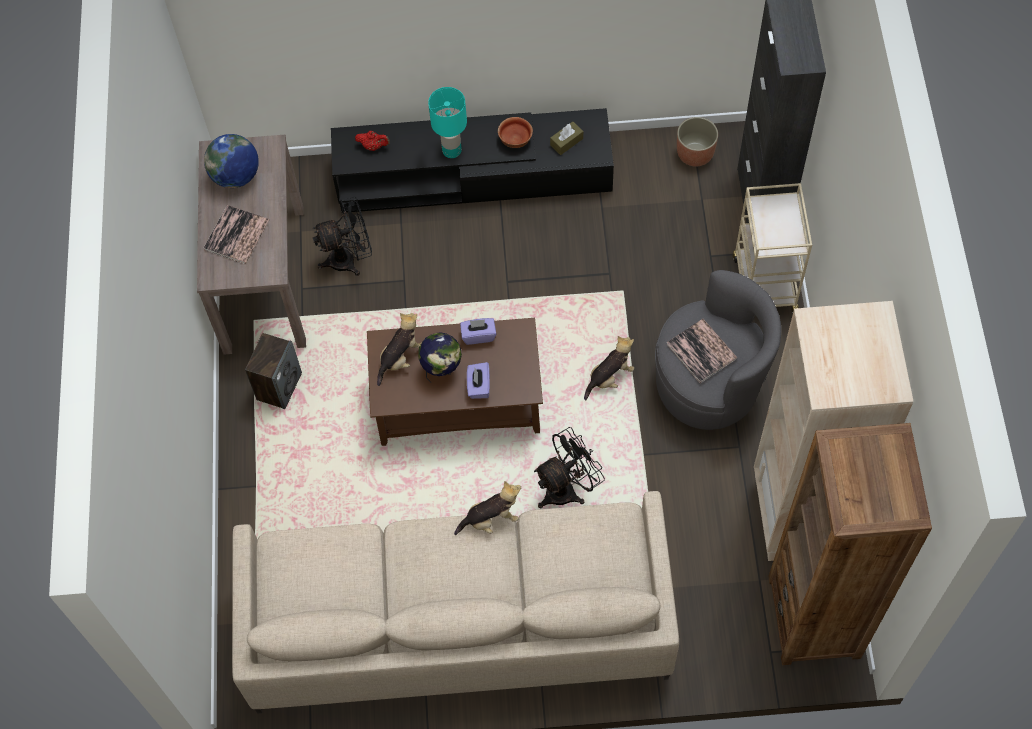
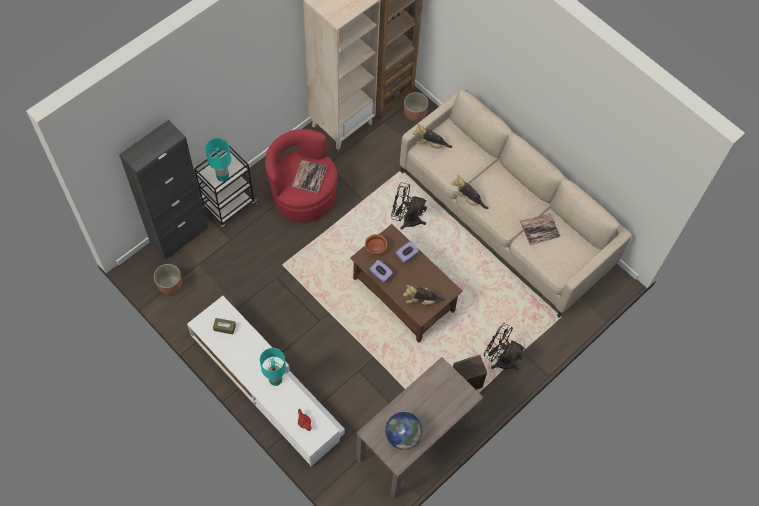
camera: 135 degrees left, 0 degrees up
book [204,205,269,264] -> book moved to [520,213,560,245]
black fan [312,197,372,276] -> black fan moved to [484,323,526,371]
black tv stand [331,108,614,213] -> white tv stand [187,296,345,466]
globe [418,332,462,383] -> none
bowl [498,117,533,148] -> bowl moved to [365,234,387,255]
plush toy [584,336,634,400] -> plush toy moved to [413,124,453,148]
grey armchair [655,270,781,430] -> red armchair [265,129,337,223]
beige cart [733,183,812,314] -> black cart [194,146,259,228]
none -> turquoise table lamp [205,138,231,182]
none -> planter [404,92,428,122]

